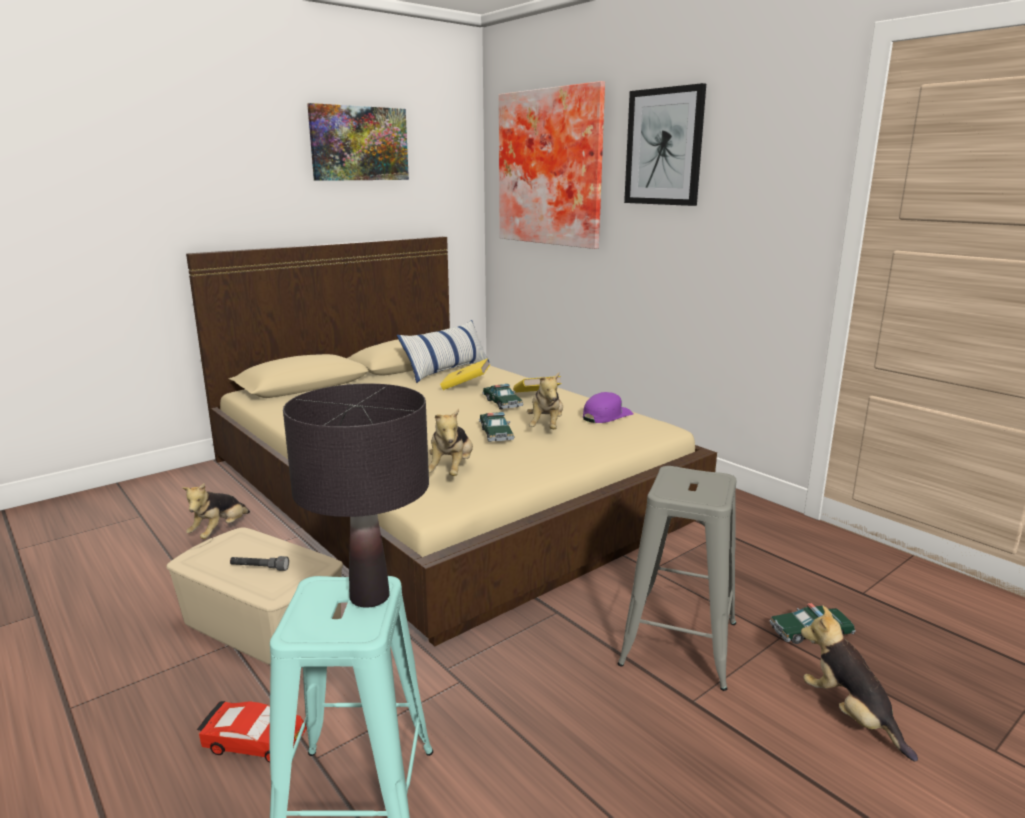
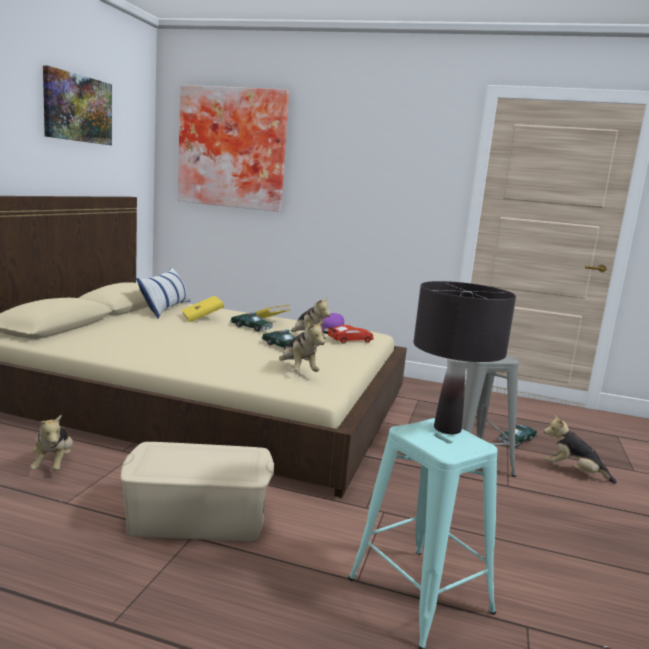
camera: 35 degrees left, 5 degrees down
red toy car [197,701,307,763] -> red toy car moved to [327,325,374,344]
grey flashlight [230,556,289,571] -> none
picture [624,83,706,206] -> none

